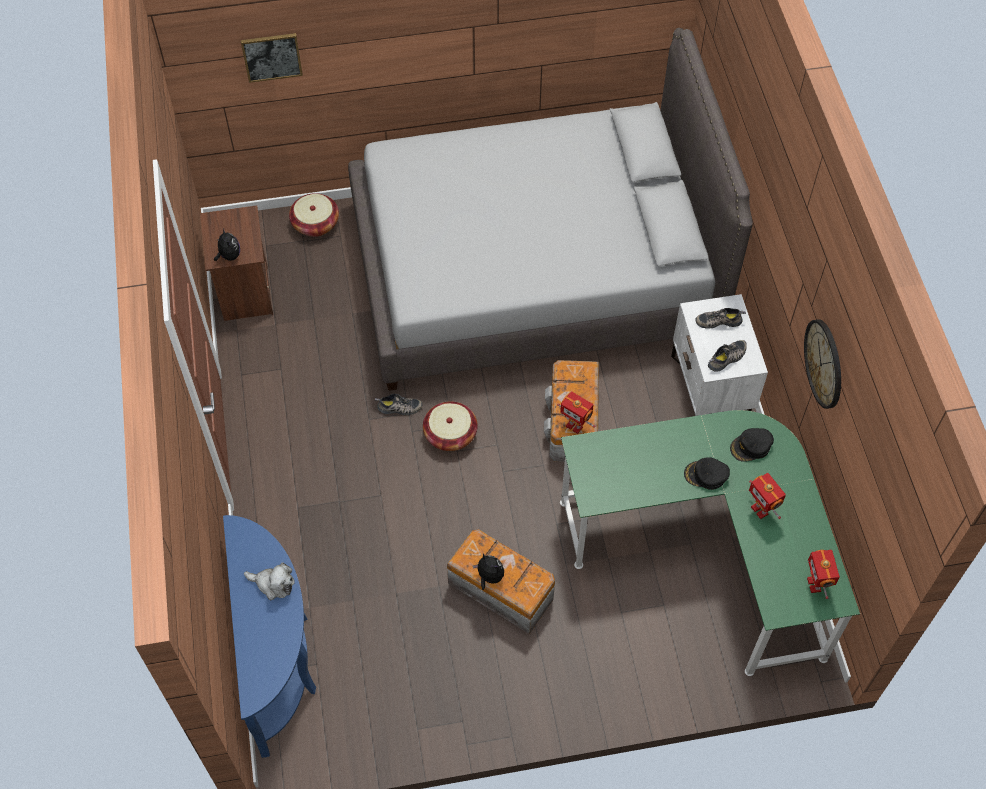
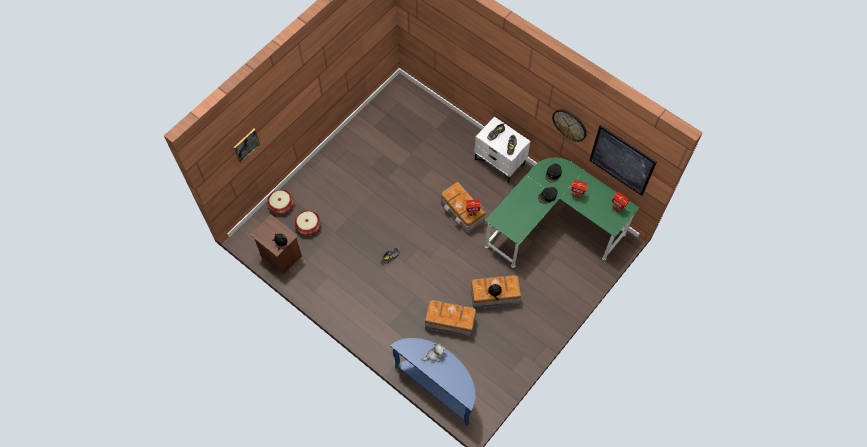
camera: 40 degrees left, 5 degrees up
grey bed [348,28,753,391] -> none
basket [423,401,478,451] -> basket moved to [294,210,321,235]
none -> storage box [425,300,476,338]
none -> picture [589,125,657,196]

